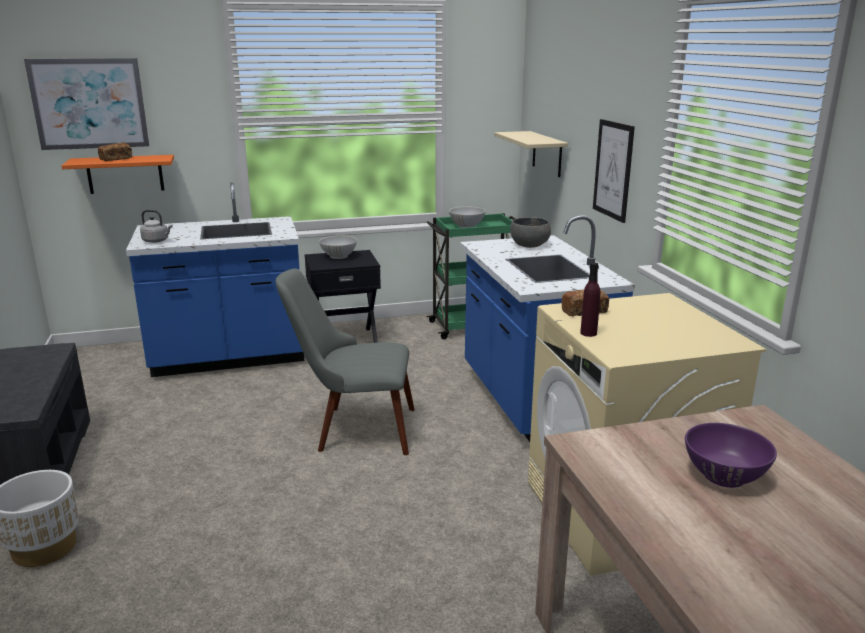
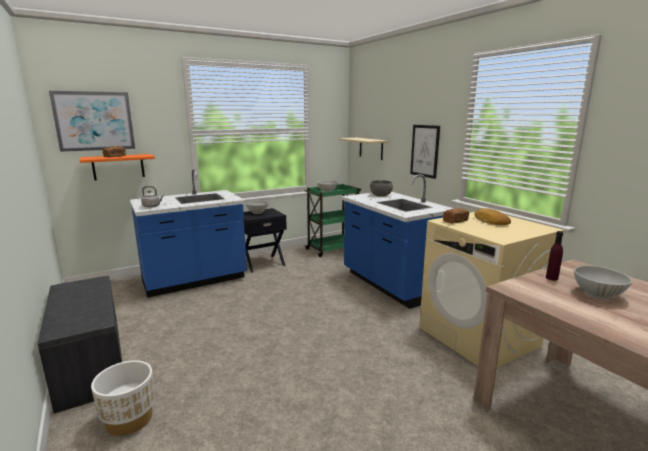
camera: 15 degrees left, 5 degrees down
grey chair [275,268,415,455] -> none
purple bottle [580,262,601,337] -> purple bottle moved to [546,231,563,281]
purple bowl [685,423,777,488] -> white bowl [574,266,633,299]
none -> bread [474,208,511,225]

